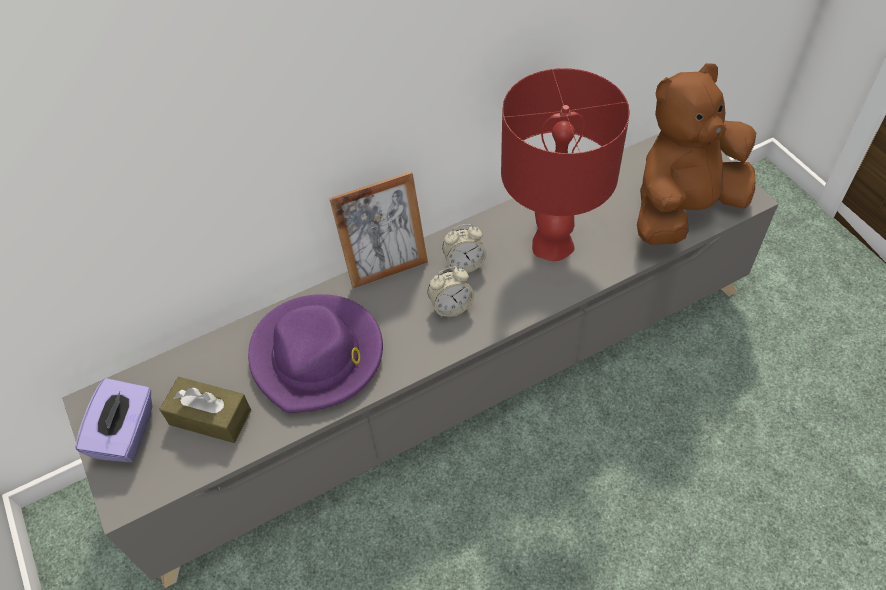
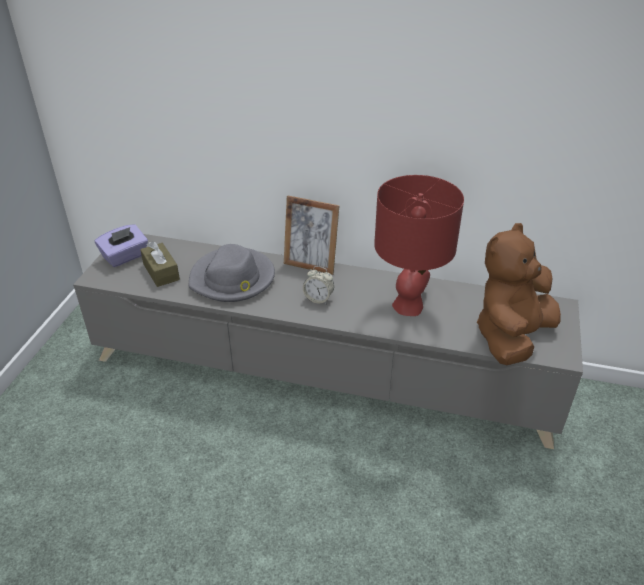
camera: 40 degrees right, 15 degrees down
purple hat [248,294,383,413] -> grey hat [189,244,275,302]
alarm clock [442,224,487,273] -> none
brown plush toy [637,63,756,245] -> brown plush toy turned 60 degrees counterclockwise [477,223,561,365]

